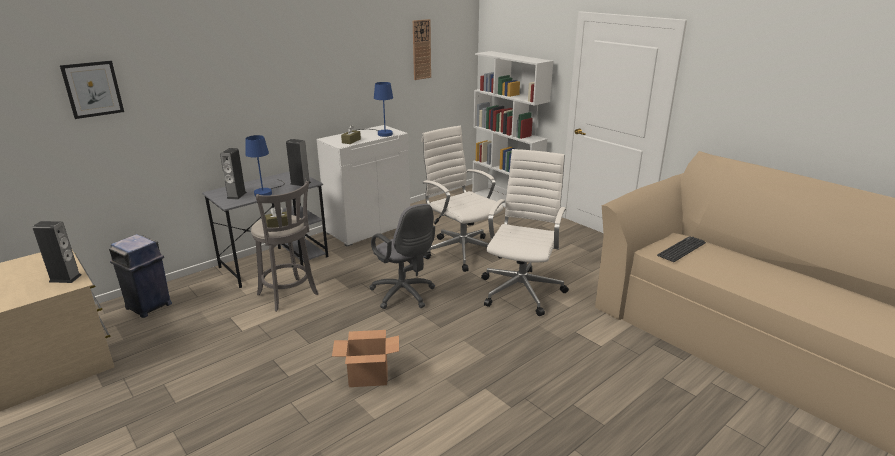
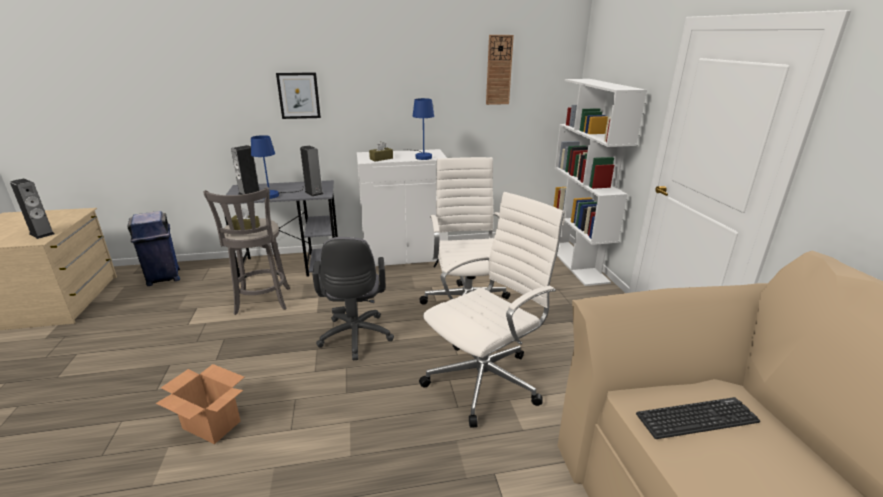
camera: 30 degrees right, 0 degrees up
picture [60,61,124,119] -> picture moved to [276,73,321,119]

